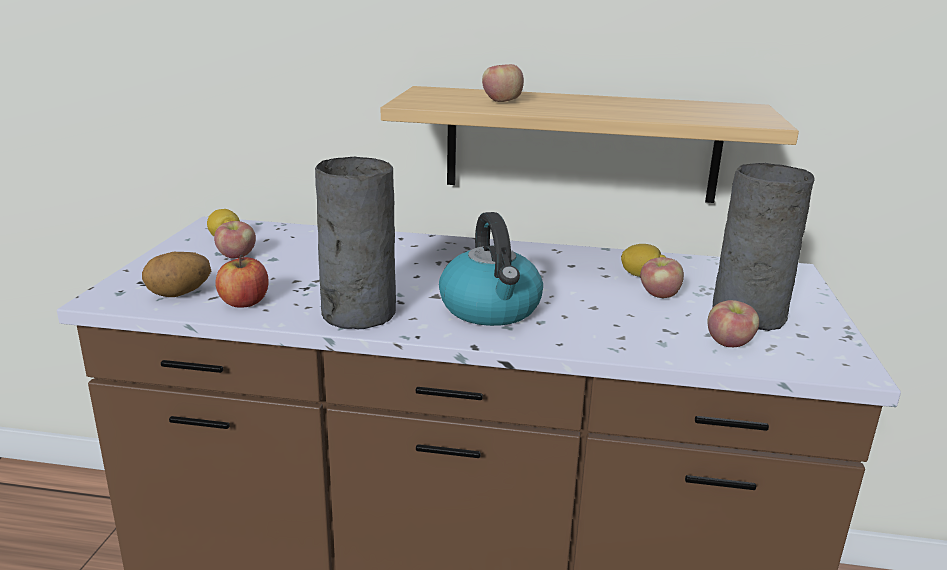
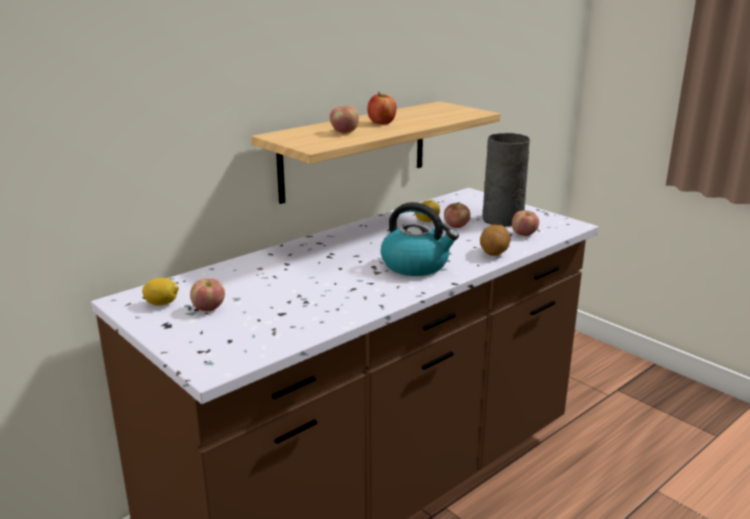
camera: 50 degrees left, 0 degrees up
potato [142,252,211,297] -> potato moved to [480,224,511,256]
apple [215,255,269,308] -> apple moved to [367,92,396,124]
grey vase [315,157,396,329] -> none

